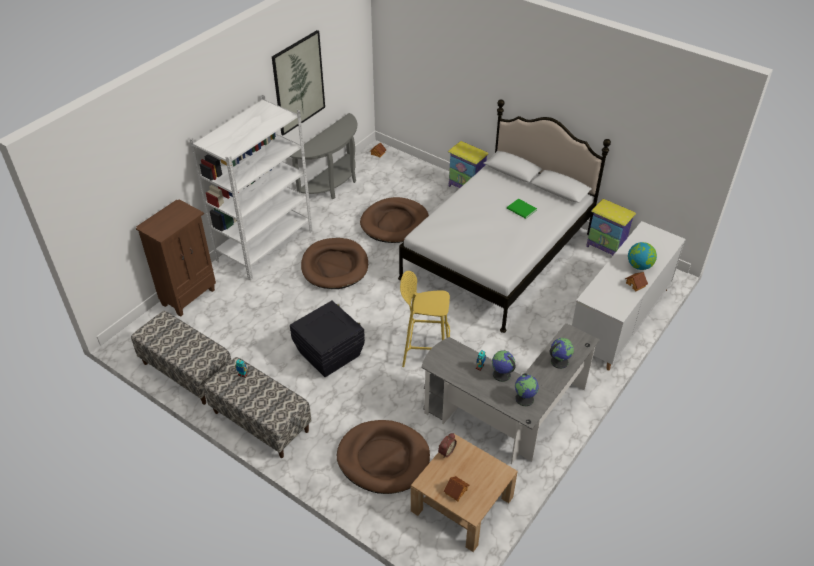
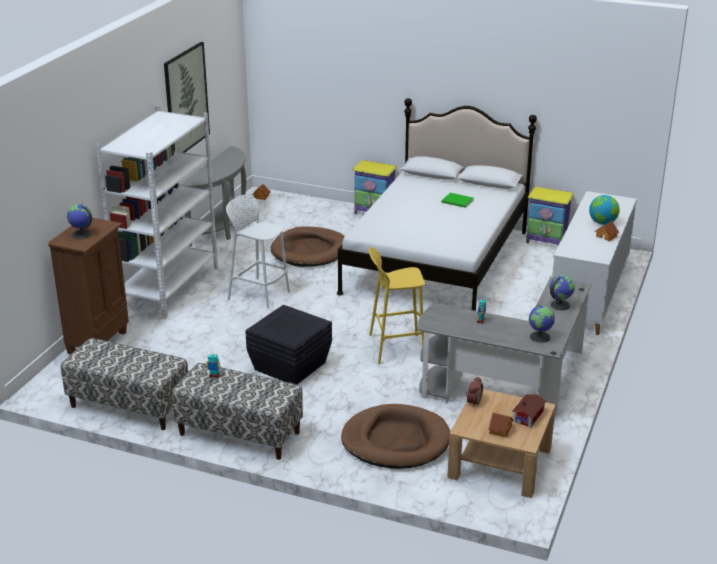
camera: 15 degrees left, 15 degrees down
brown dog bed [301,238,368,289] -> white stool [226,195,290,309]
globe [492,350,516,382] -> globe moved to [67,204,92,239]
none -> toy house [512,394,547,427]

